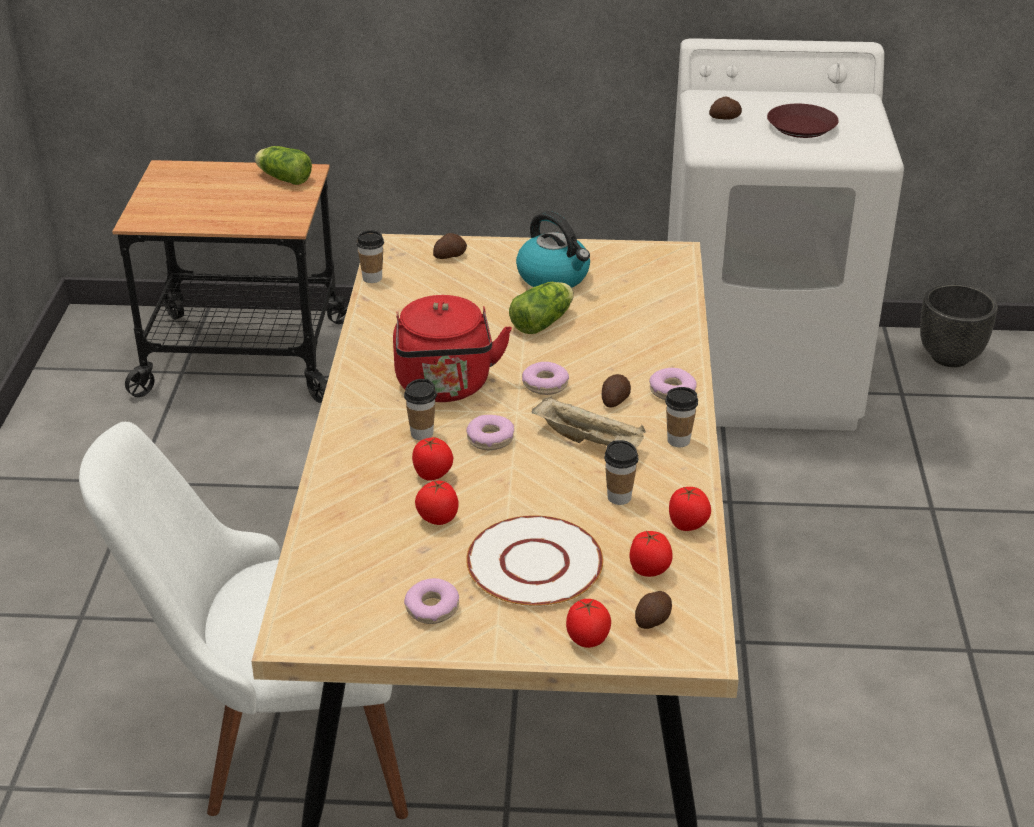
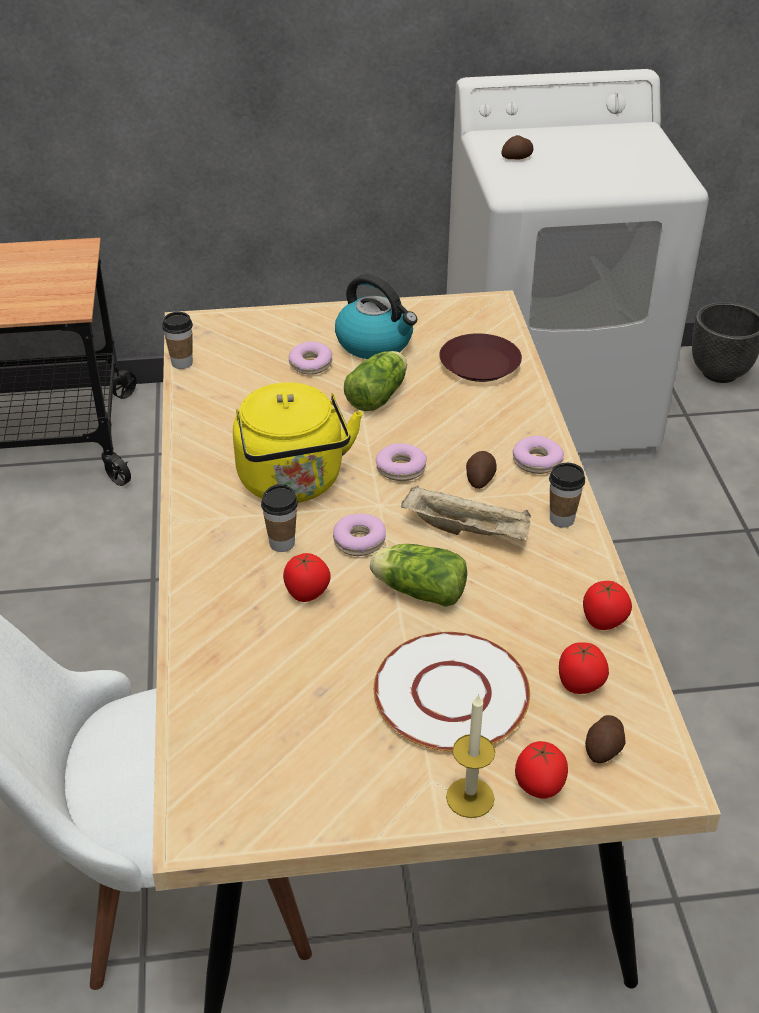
camera: 10 degrees left, 5 degrees up
lettuce [255,146,312,185] -> lettuce moved to [370,544,467,607]
red kettle [393,295,512,402] -> yellow kettle [233,382,363,503]
donut [404,578,459,624] -> donut moved to [289,341,332,375]
tomato [415,480,459,525] -> none
potato [433,233,467,259] -> none
cup [604,440,639,505] -> none
brown plate [767,104,839,138] -> brown plate moved to [439,333,522,382]
none -> candle [446,694,495,818]

